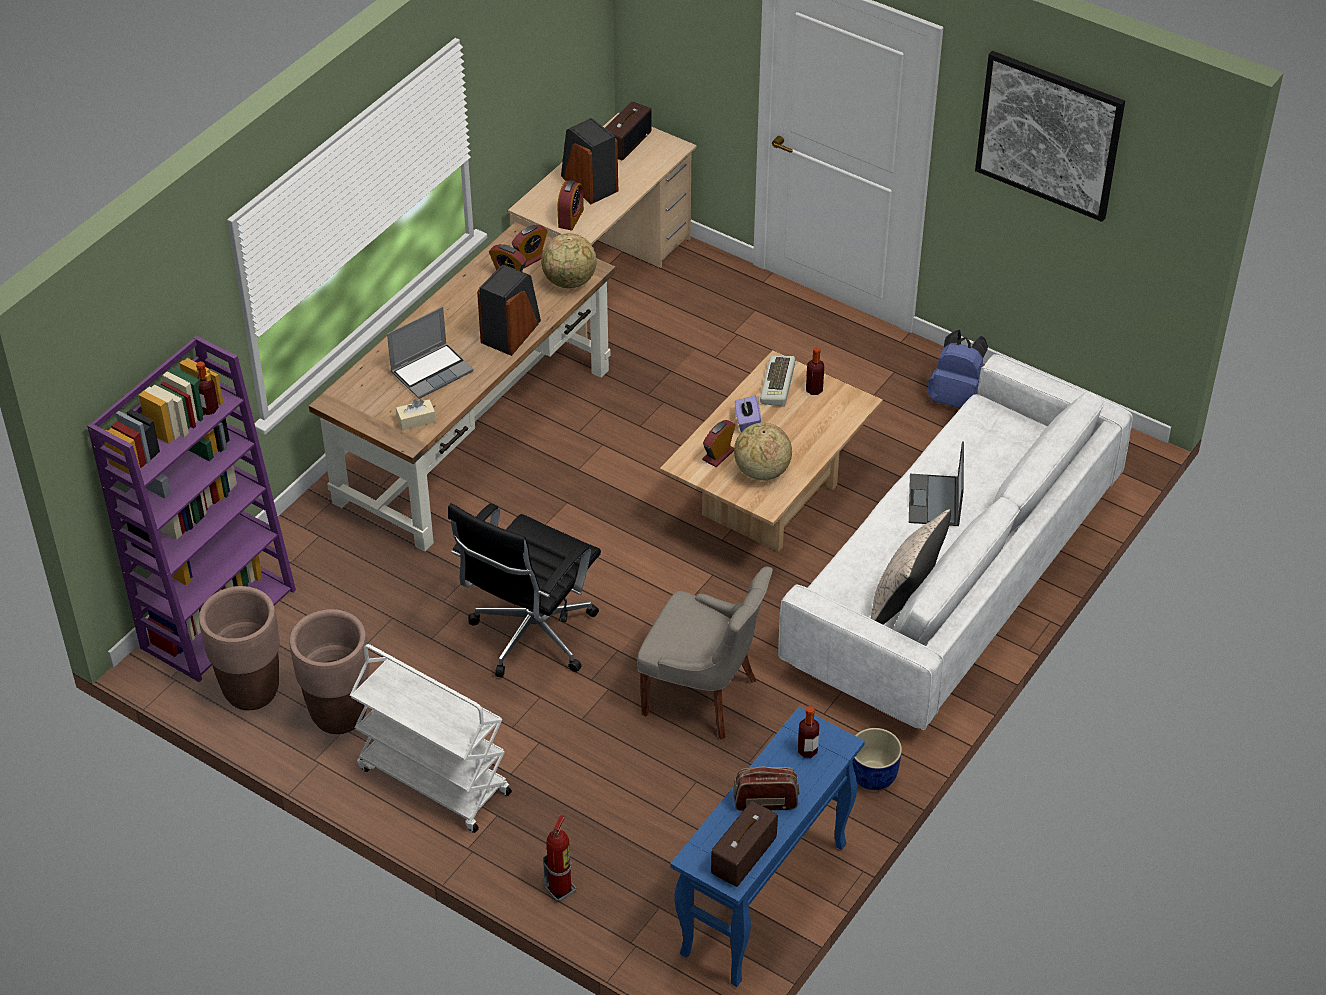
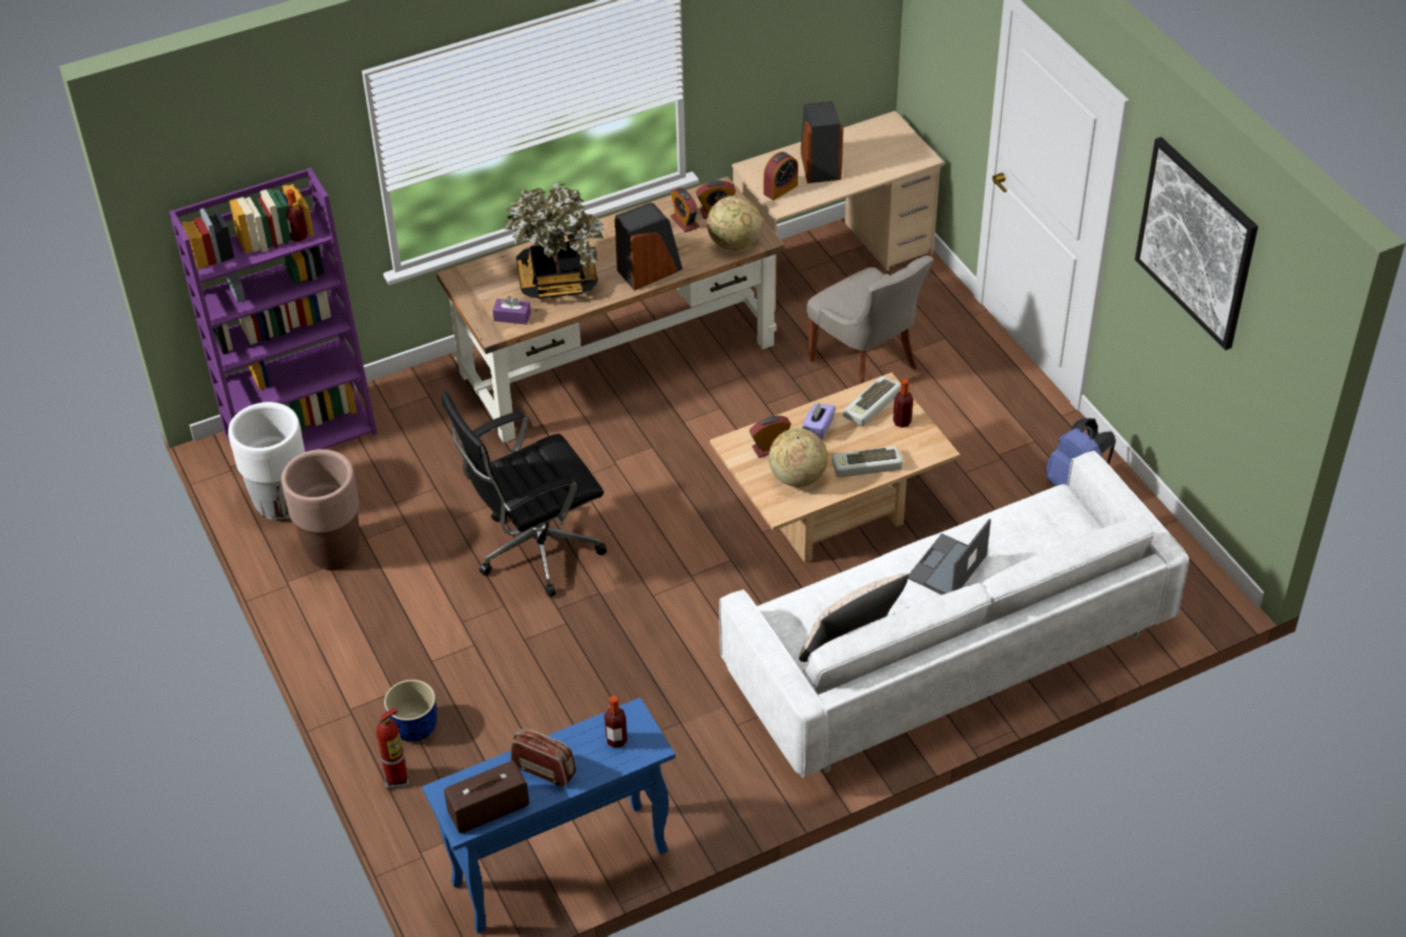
camera: 30 degrees right, 0 degrees up
brown planter [199,586,280,710] -> white planter [228,402,305,521]
white cart [350,644,512,833] -> none
laptop [387,307,474,399] -> potted plant [505,181,605,299]
beige tissue box [396,399,436,430] -> purple tissue box [493,296,531,324]
radio [605,102,652,160] -> none
grey chair [637,566,773,739] -> grey chair moved to [807,255,934,384]
blue planter [853,728,902,790] -> blue planter moved to [384,680,437,742]
none -> keyboard [832,446,903,477]

